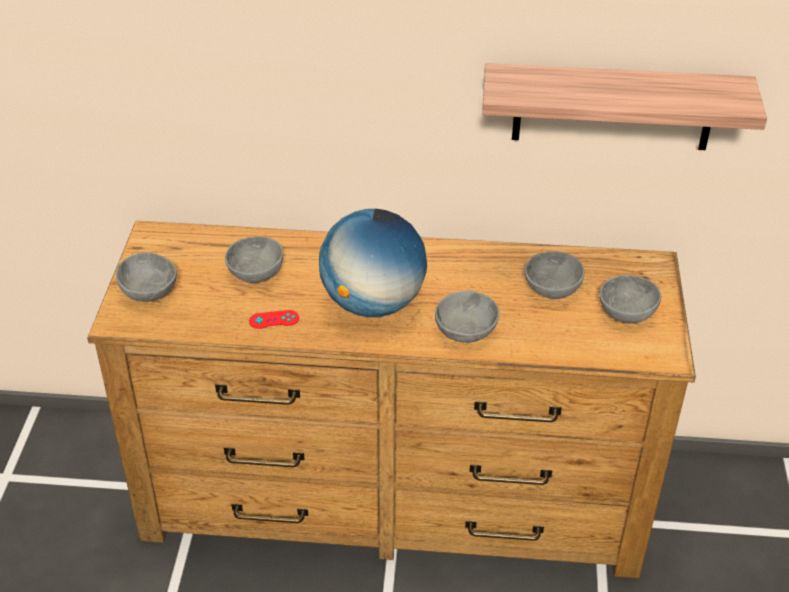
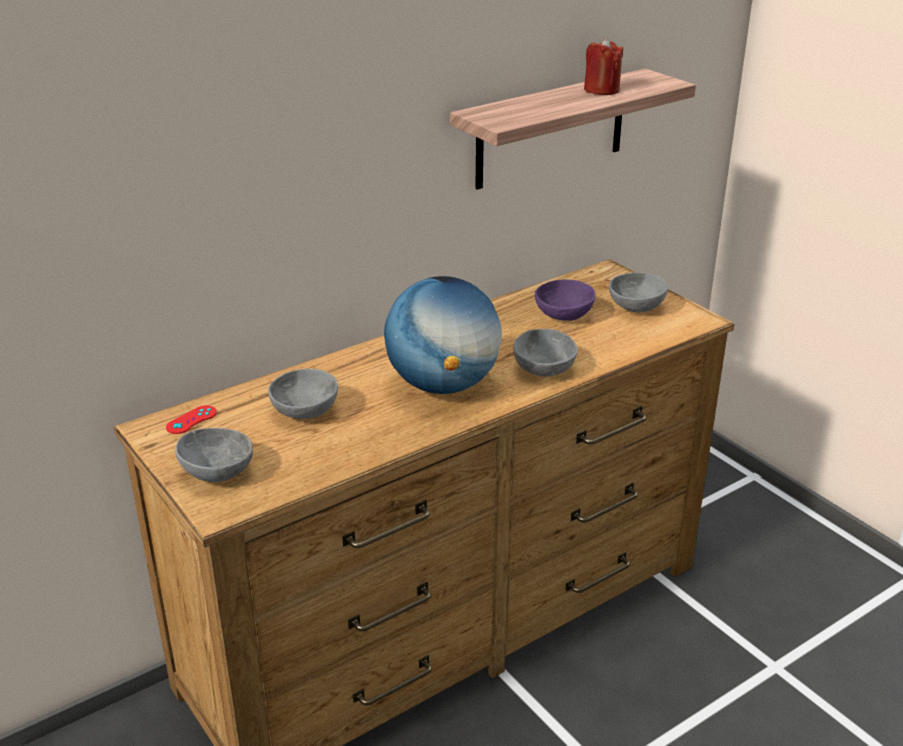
camera: 40 degrees left, 10 degrees down
red game controller [249,310,299,329] -> red game controller moved to [166,405,217,434]
grey bowl [525,251,584,299] -> purple bowl [535,279,595,321]
none -> red candle [584,37,624,95]

